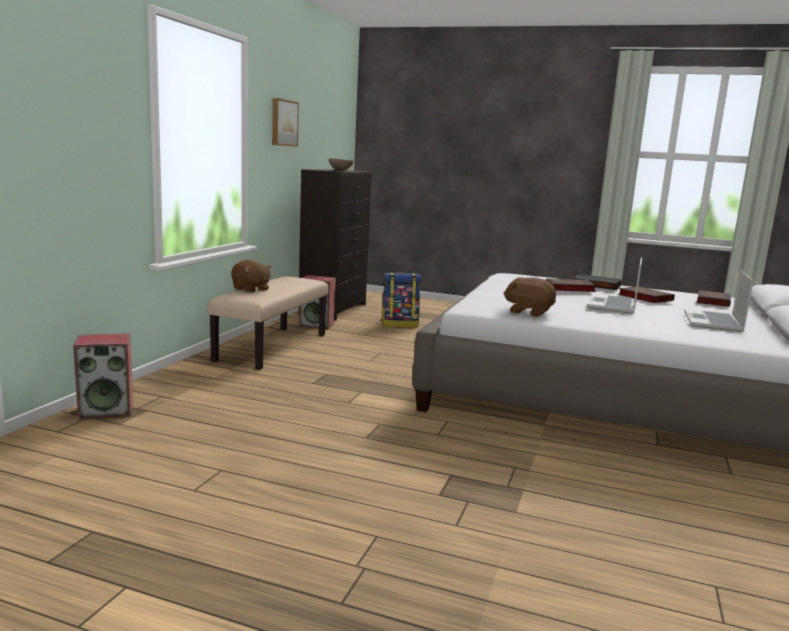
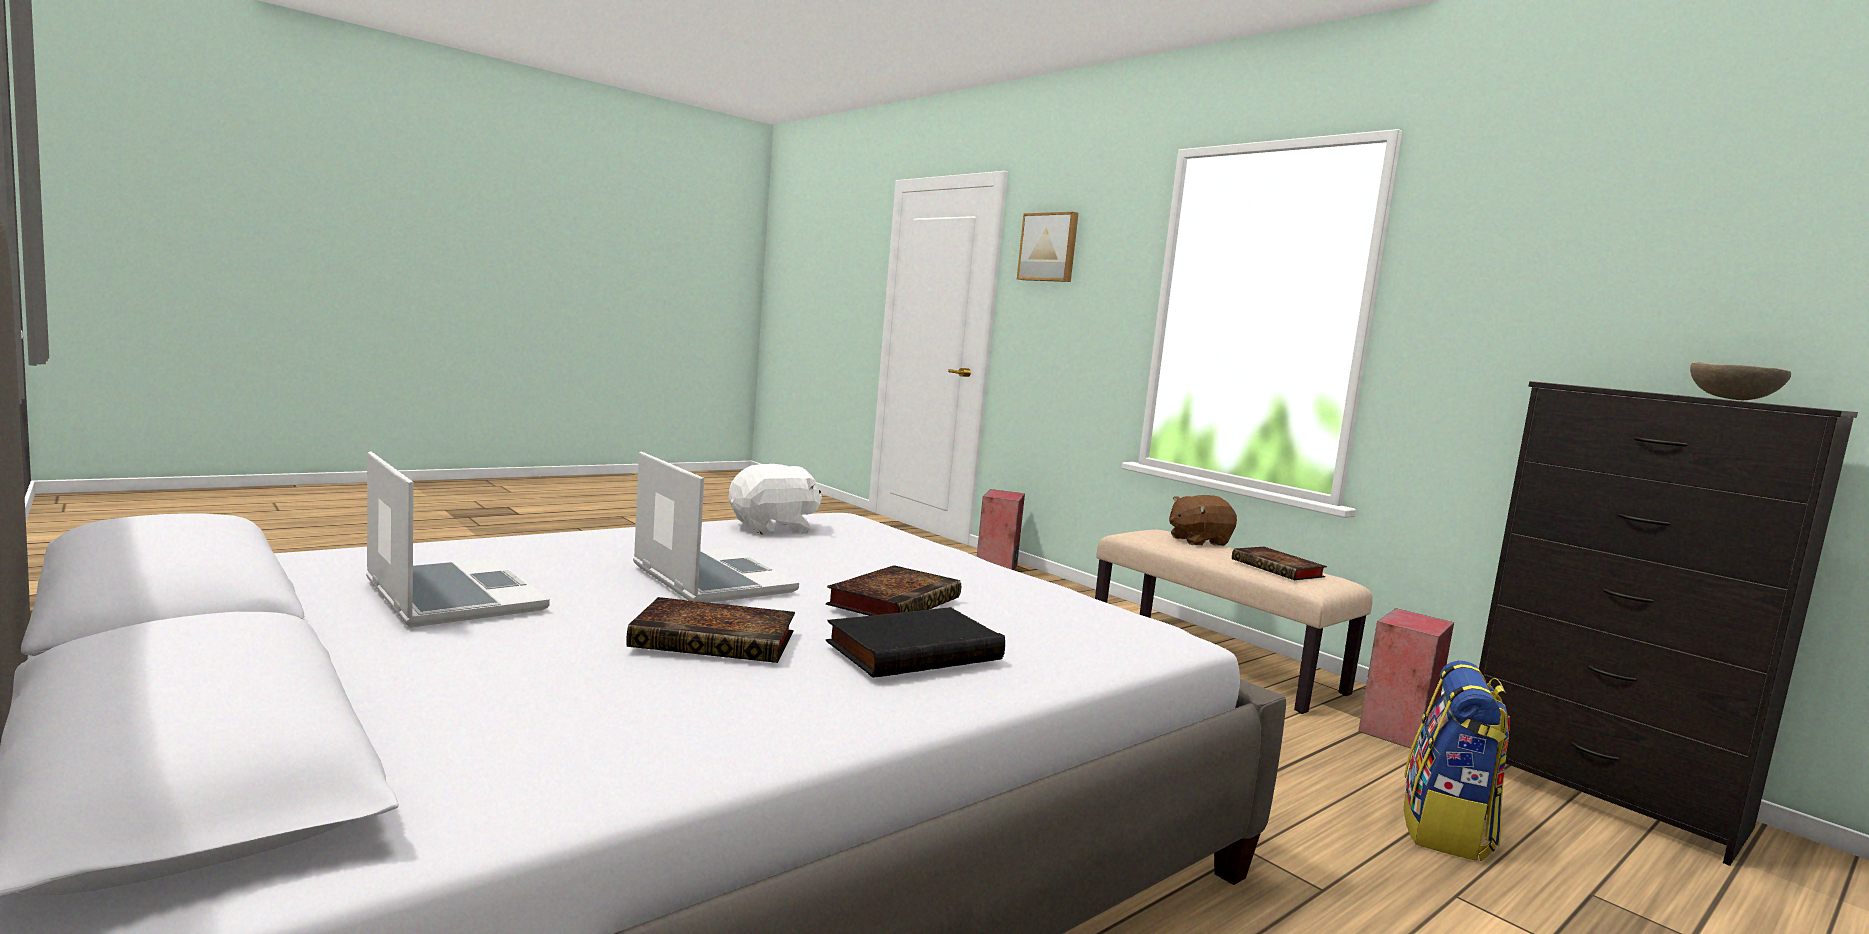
camera: 120 degrees right, 5 degrees down
picture [272,98,299,147] -> picture moved to [1017,212,1078,282]
brown plush toy [504,277,556,317] -> white plush toy [729,464,822,535]
book [697,290,731,307] -> book moved to [1232,547,1327,580]

